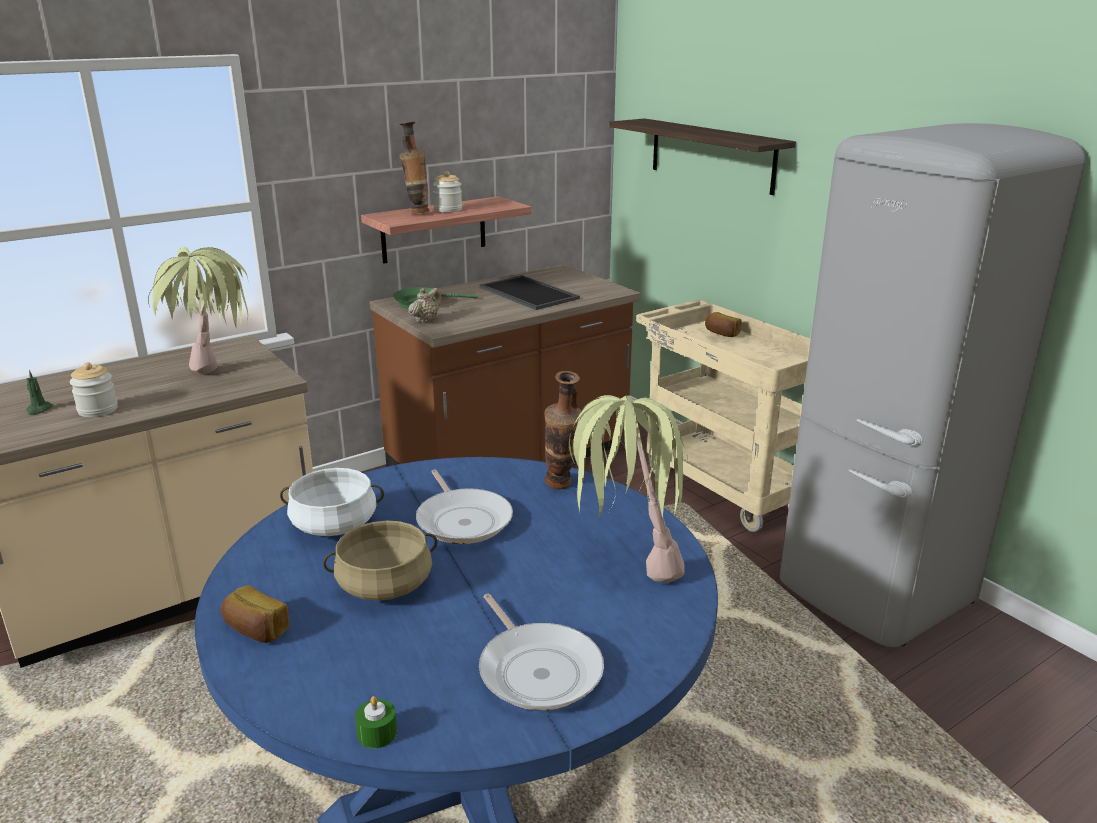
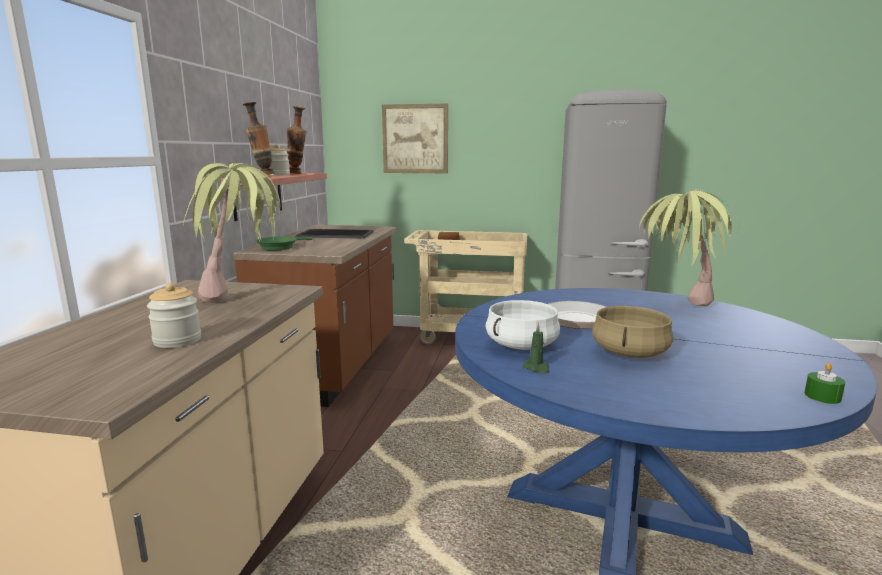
camera: 45 degrees left, 10 degrees down
green candle [26,370,53,415] -> green candle moved to [522,323,549,374]
bread [221,585,290,643] -> none
beige teapot [408,288,442,324] -> none
frying pan [479,594,604,710] -> none
vase [544,371,581,489] -> vase moved to [287,106,307,174]
shelf [609,118,796,195] -> picture [382,104,448,173]

